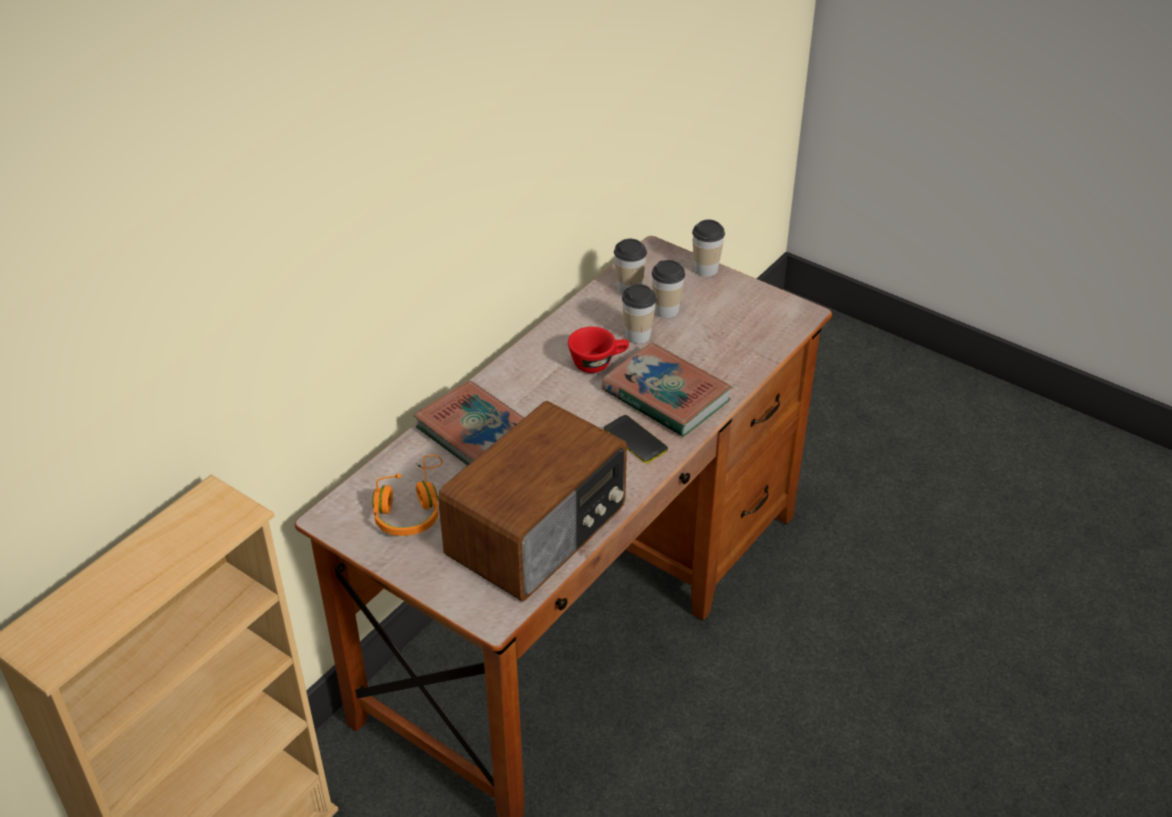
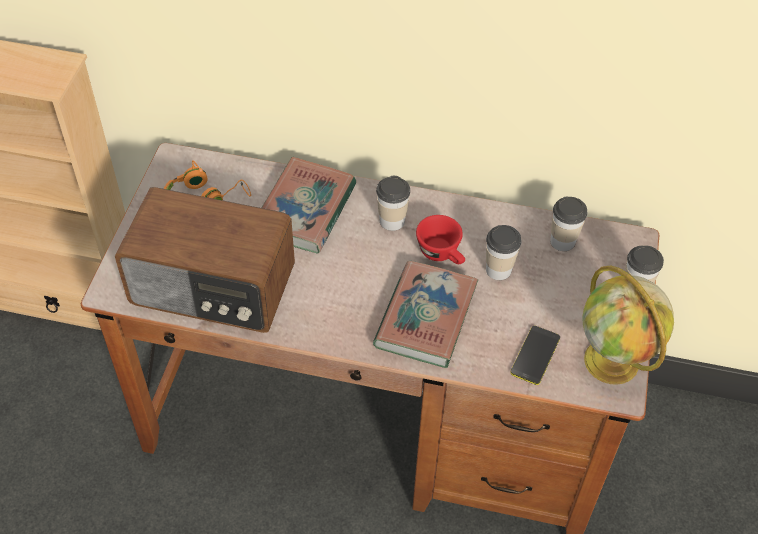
camera: 65 degrees right, 10 degrees up
phone [604,415,668,463] -> phone moved to [511,326,560,385]
cup [651,260,685,319] -> cup moved to [376,176,410,231]
none -> globe [583,266,674,385]

